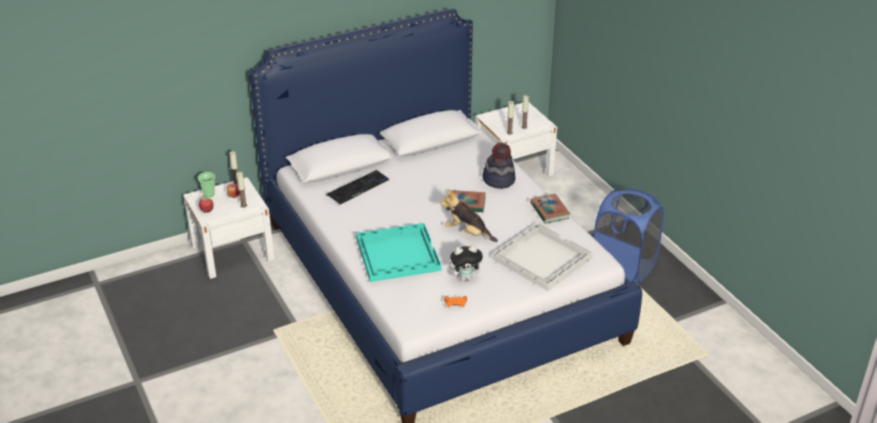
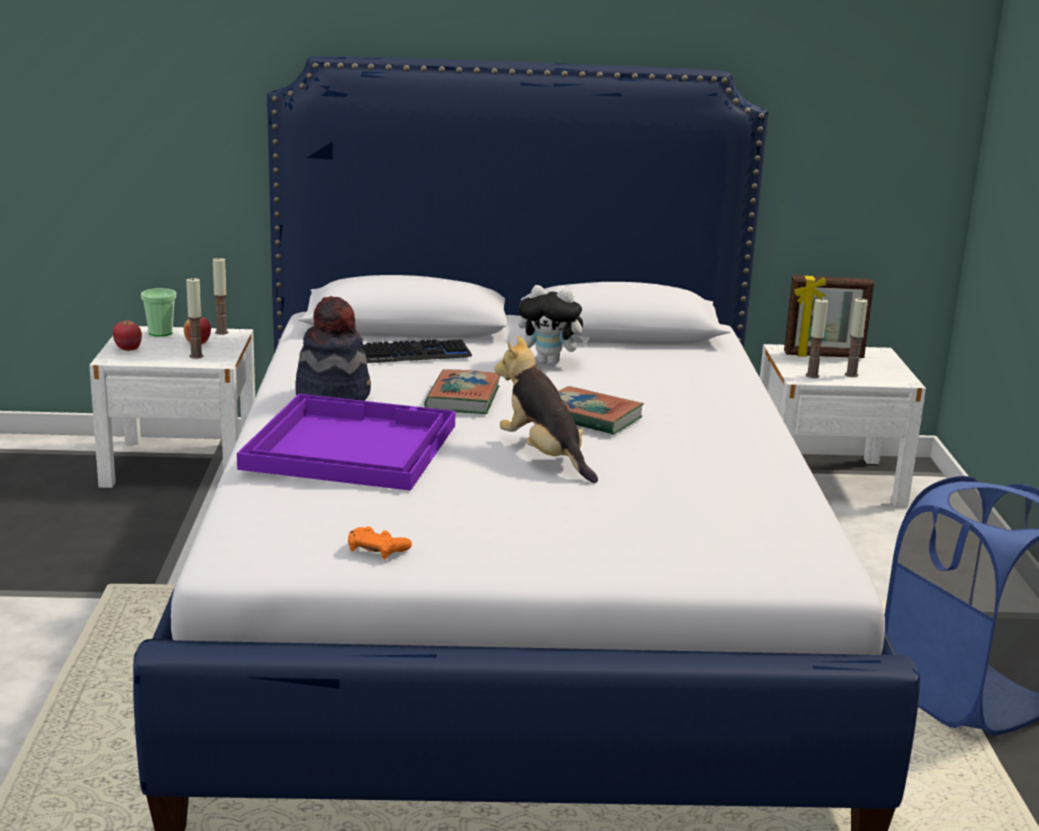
camera: 25 degrees right, 15 degrees down
turquoise tray [356,223,442,282] -> purple tray [237,394,456,491]
plush toy [450,245,486,281] -> plush toy moved to [518,285,590,365]
hat [482,143,515,189] -> hat moved to [295,296,371,401]
white tray [492,223,594,291] -> none
book [530,194,570,224] -> book moved to [424,369,501,414]
none -> picture frame [784,275,874,358]

